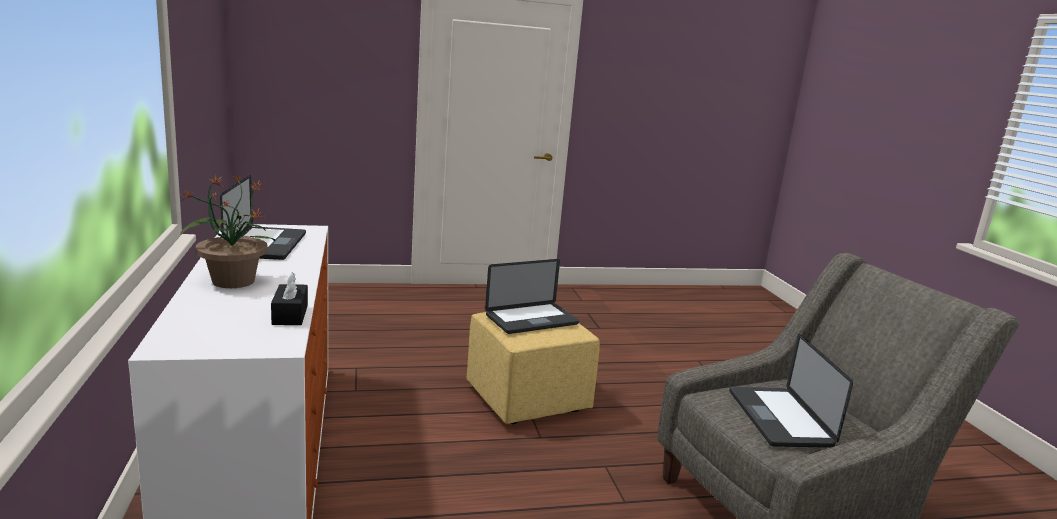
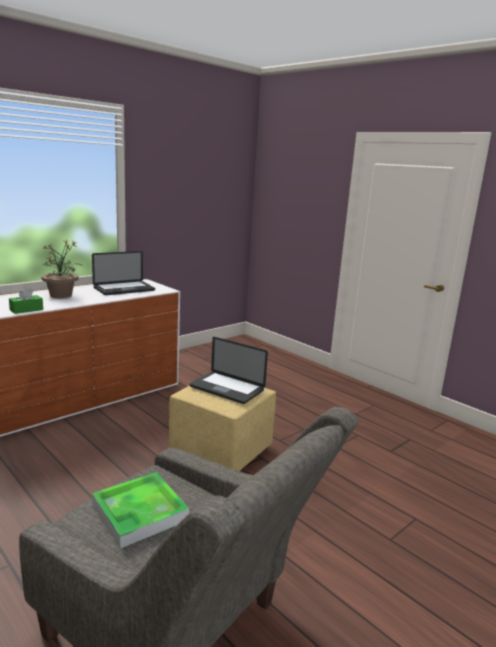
camera: 60 degrees right, 0 degrees up
black tissue box [271,272,308,325] -> green tissue box [9,287,43,314]
laptop [729,334,853,448] -> tray [92,472,189,548]

